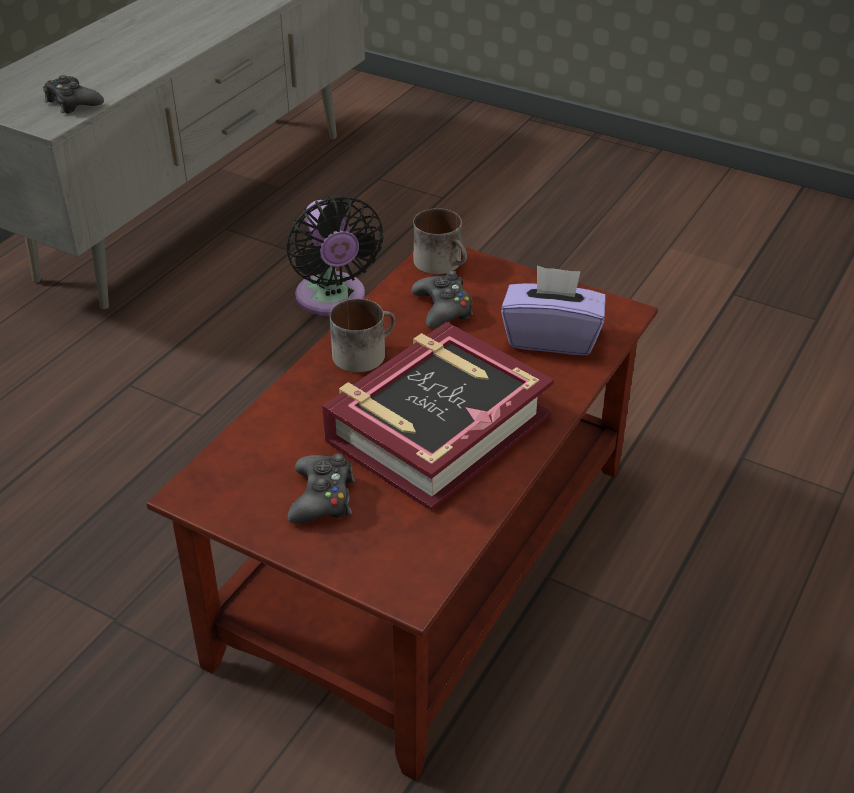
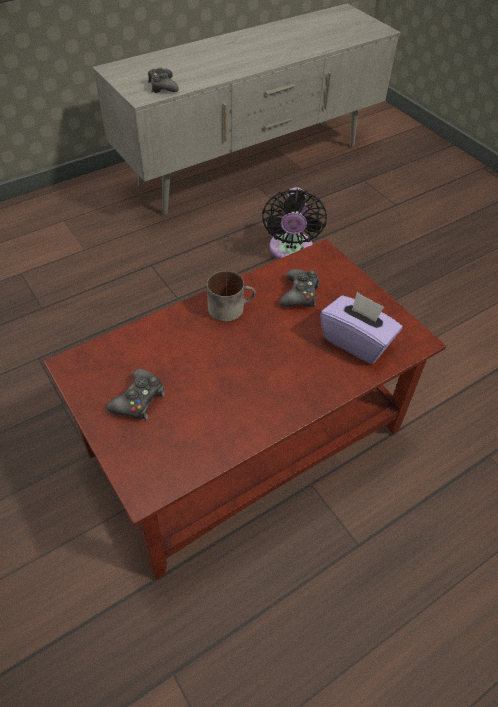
camera: 25 degrees right, 10 degrees up
book [322,322,554,511] -> none
mug [413,208,467,275] -> none

